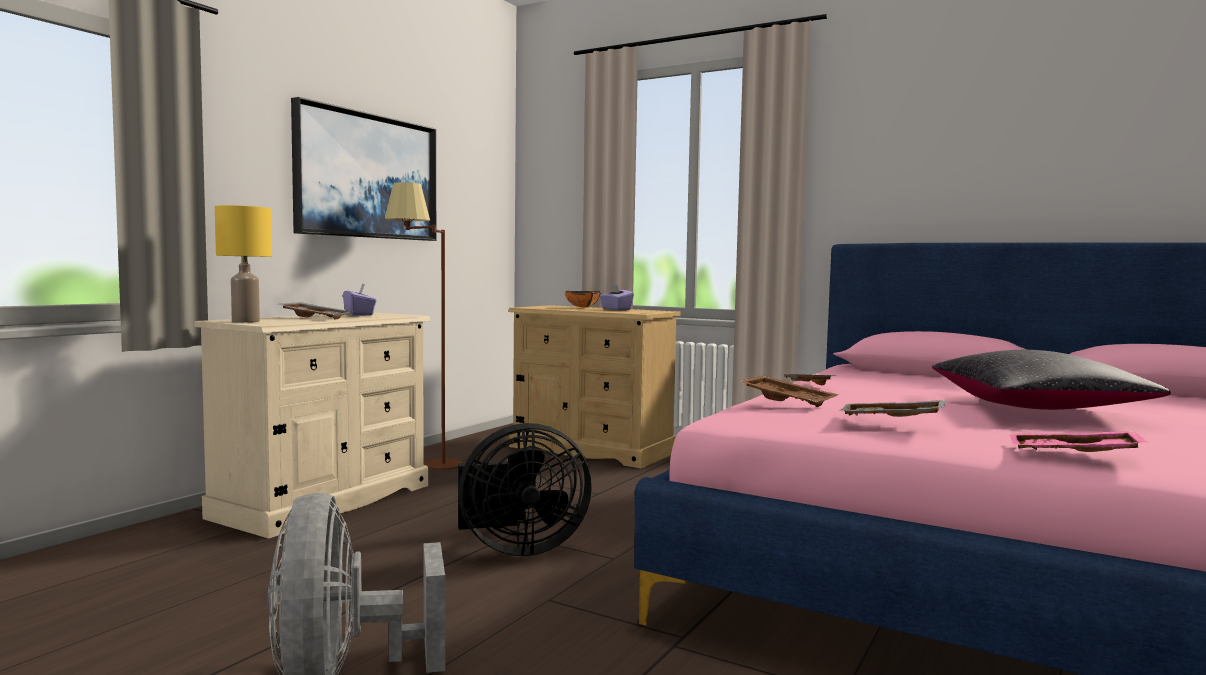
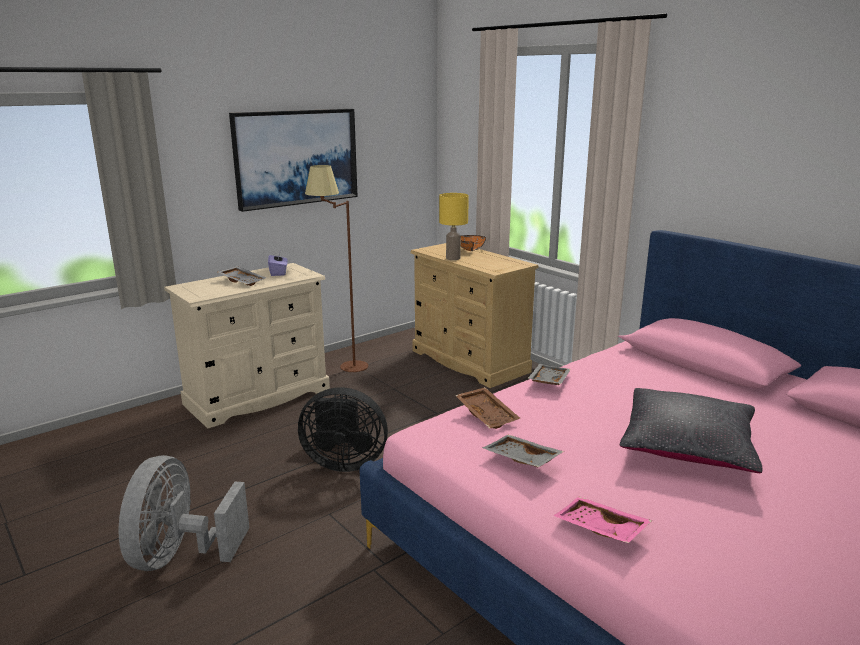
camera: 20 degrees right, 15 degrees up
yellow table lamp [215,205,272,323] -> yellow table lamp moved to [439,193,469,260]
purple tissue box [599,284,634,310] -> none

